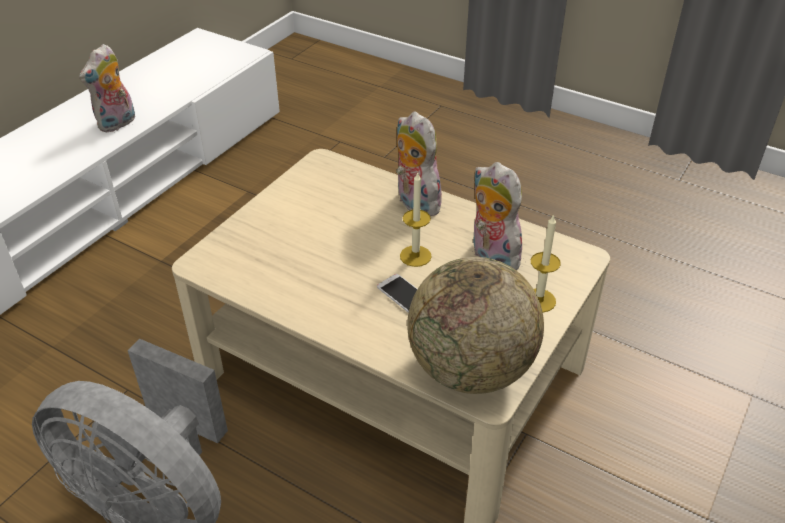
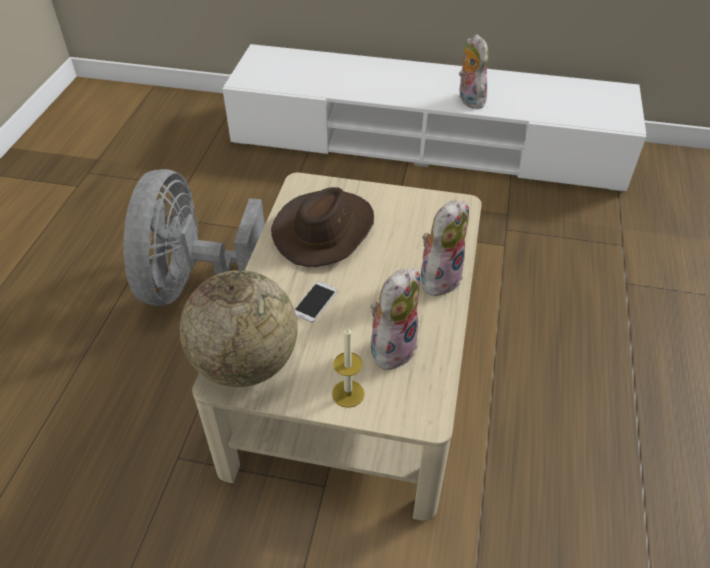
camera: 70 degrees right, 5 degrees up
plush toy [79,44,135,133] -> plush toy turned 60 degrees clockwise [459,34,488,109]
candle [400,173,432,267] -> none
none -> brown hat [271,187,374,267]

